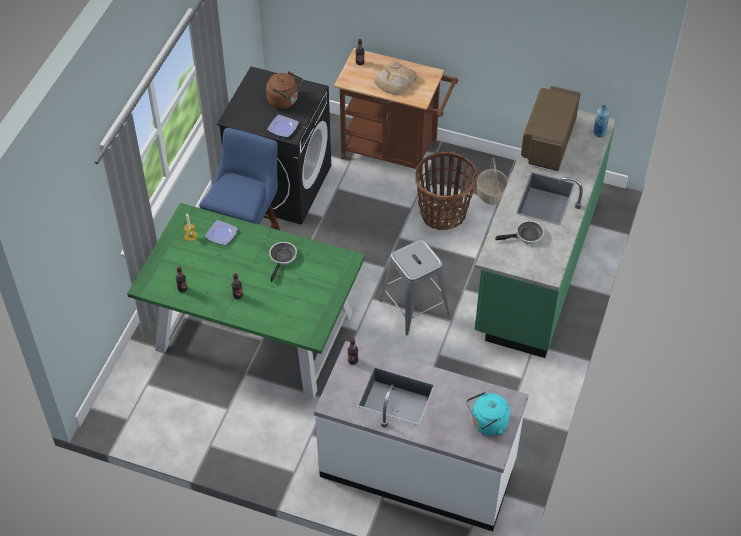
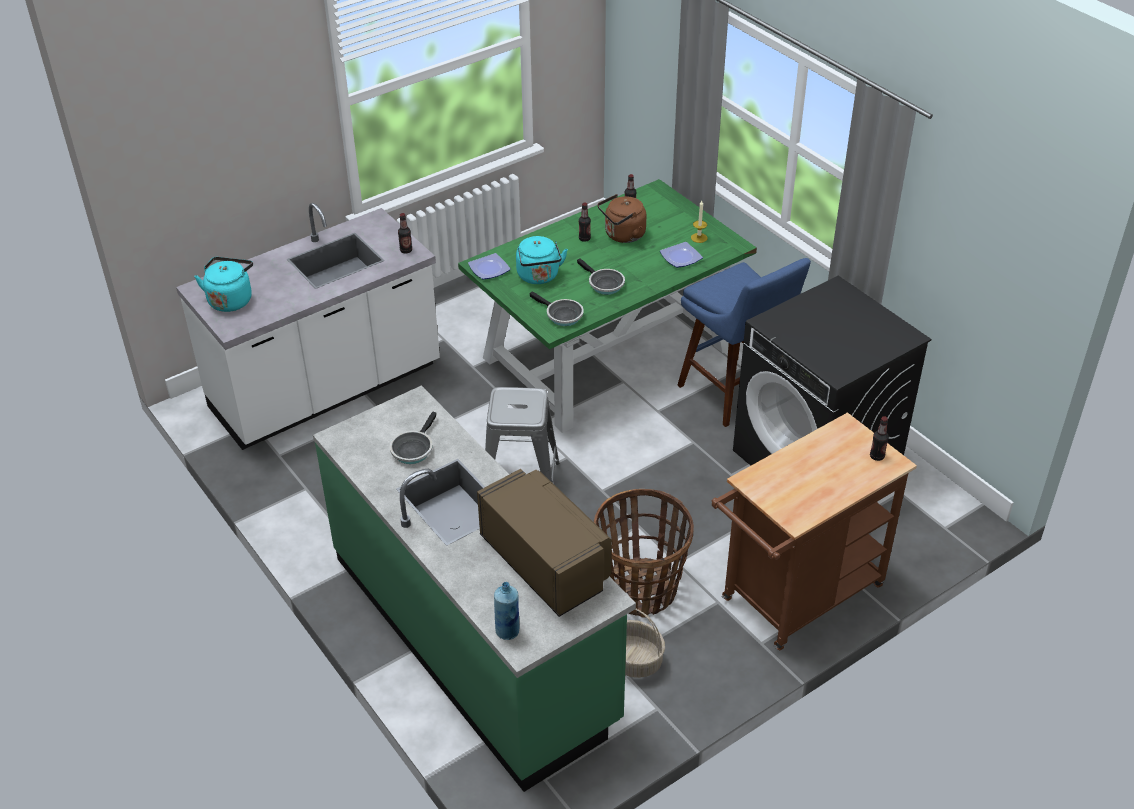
camera: 125 degrees right, 10 degrees down
brown kettle [266,71,303,109] -> brown kettle moved to [597,194,647,243]
plate [267,114,299,138] -> plate moved to [468,253,511,280]
bread [374,61,417,95] -> none
none -> turquoise kettle [516,236,568,284]
none -> frying pan [530,291,584,326]

